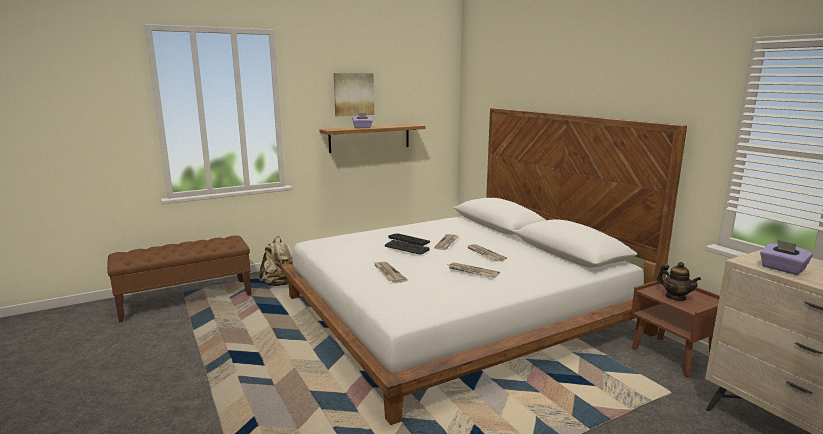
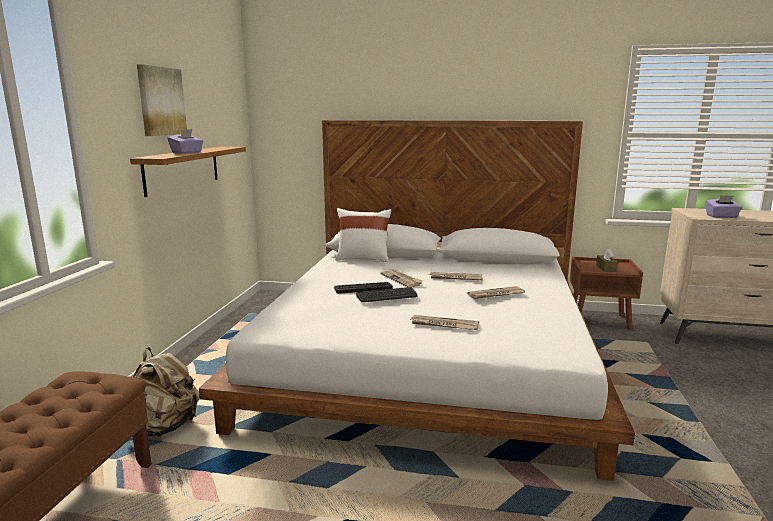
camera: 50 degrees left, 0 degrees up
teapot [657,262,701,301] -> brown tissue box [596,249,618,272]
none -> white pillow [335,208,391,262]

